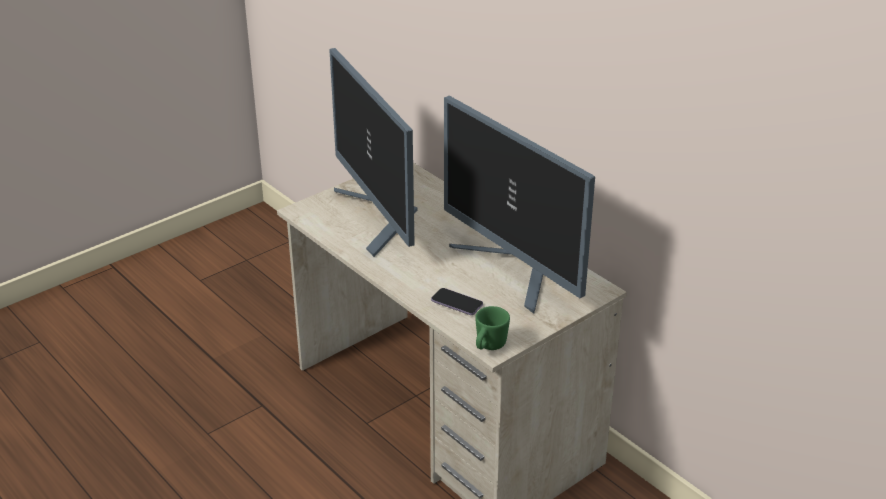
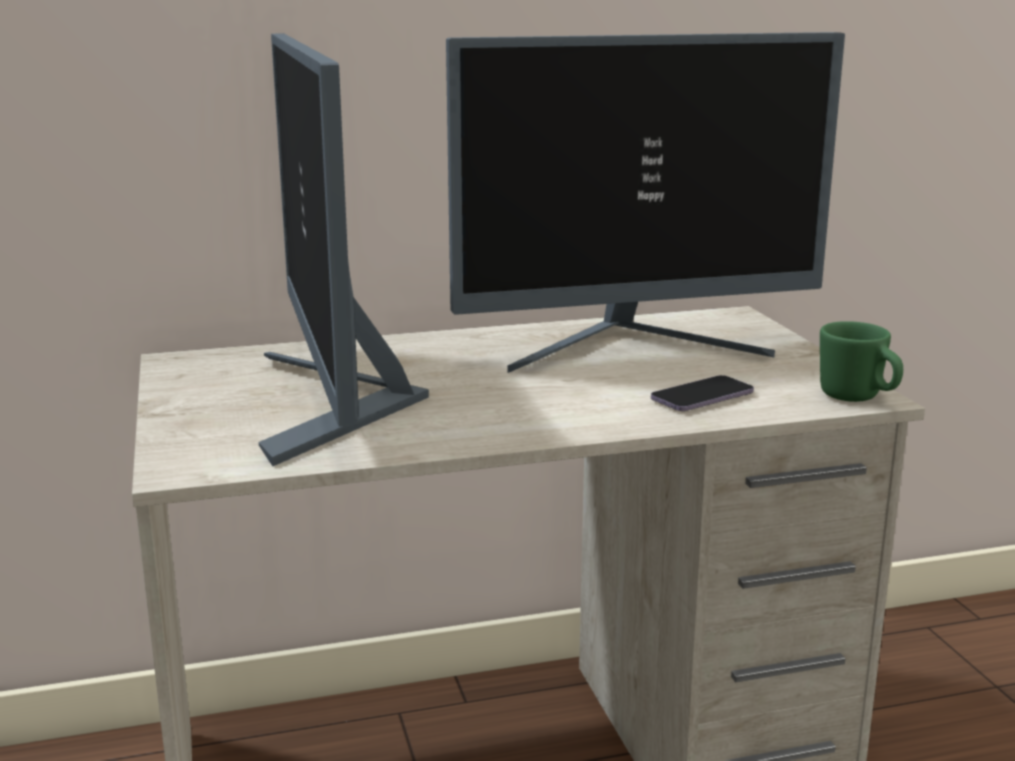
camera: 65 degrees left, 15 degrees down
monitor [329,48,417,257] -> monitor turned 75 degrees clockwise [259,34,429,466]

